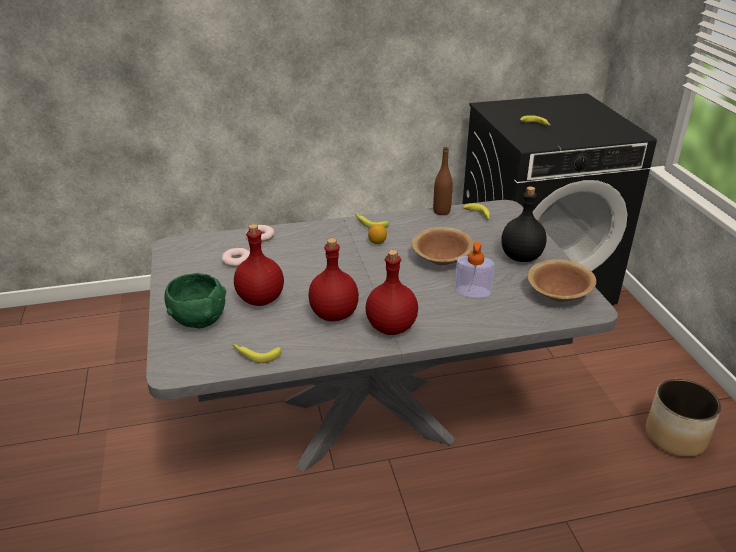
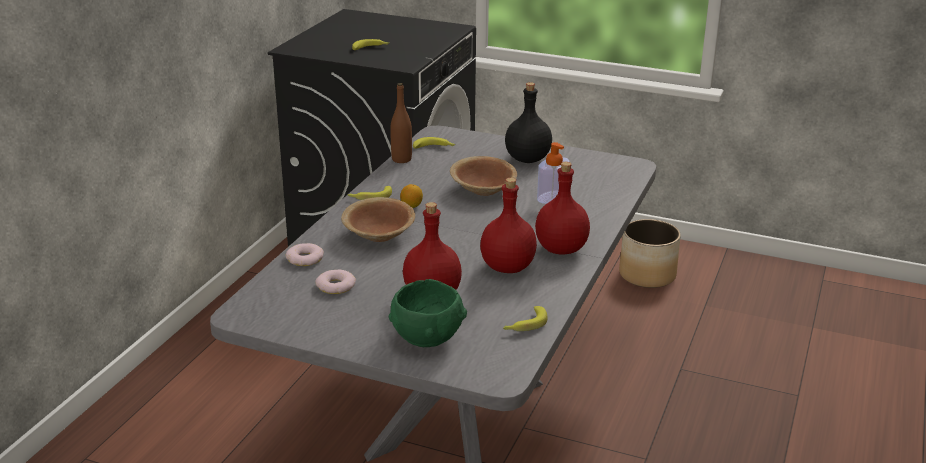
camera: 55 degrees left, 5 degrees down
brown bowl [527,259,596,302] -> brown bowl moved to [341,197,415,242]

